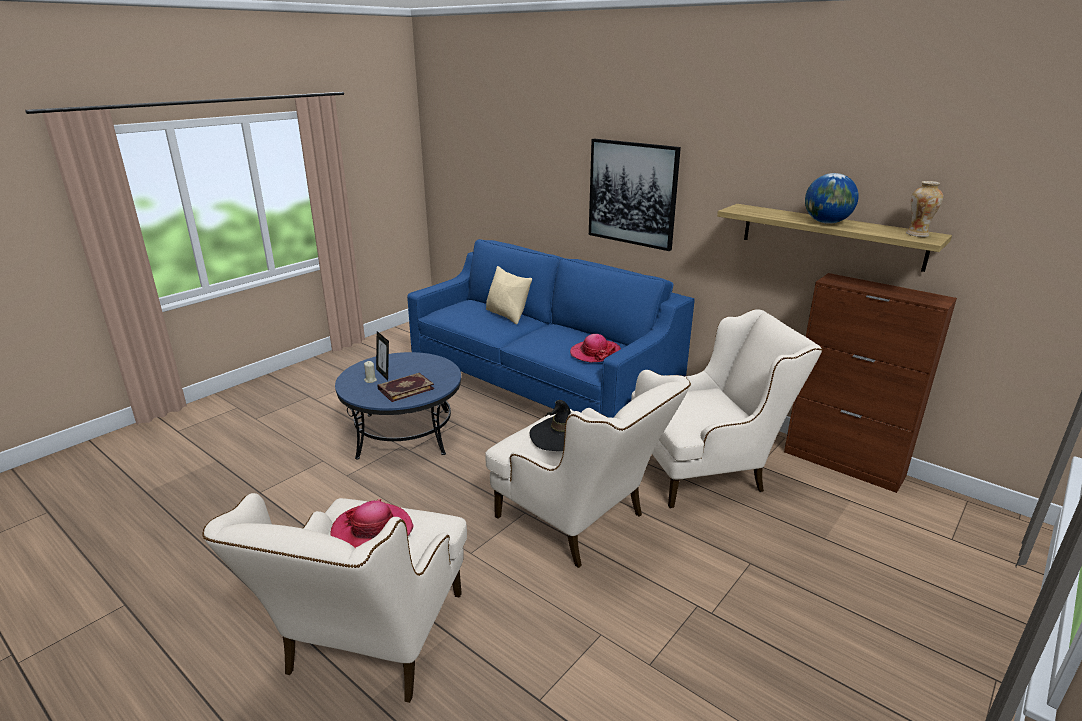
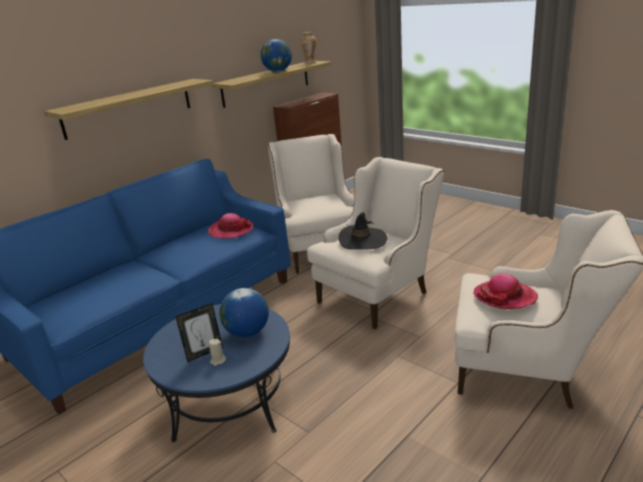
camera: 85 degrees left, 0 degrees up
book [377,373,434,402] -> globe [219,288,269,337]
beige pillow [486,266,532,324] -> none
picture [589,138,681,251] -> shelf [44,79,214,140]

